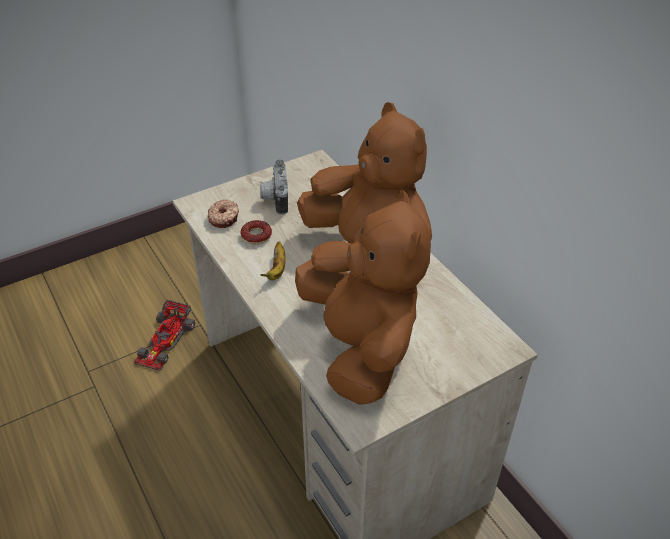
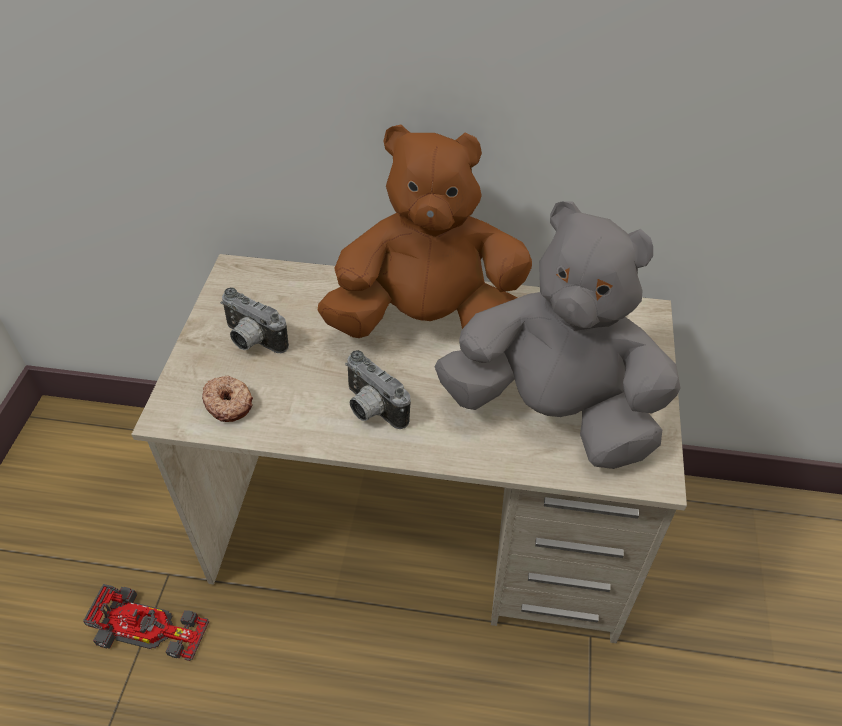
camera: 50 degrees left, 5 degrees up
toy car [134,300,195,371] -> toy car turned 45 degrees counterclockwise [83,584,209,661]
donut [241,220,272,244] -> none
banana [260,241,286,280] -> camera [345,350,411,429]
brown plush toy [295,190,431,405] -> grey plush toy [435,201,680,469]

